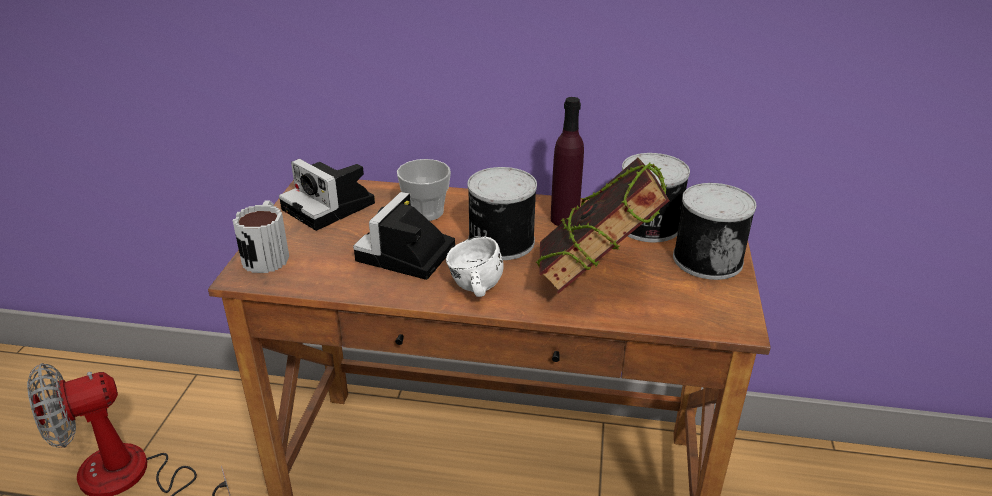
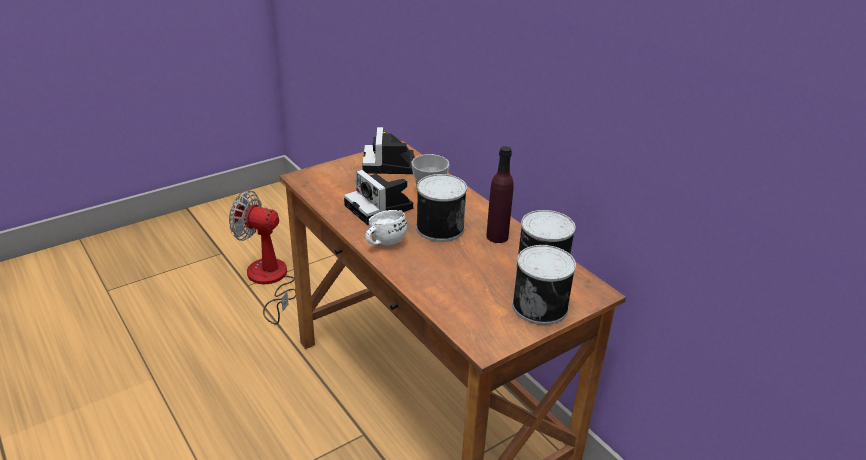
camera: 45 degrees right, 0 degrees up
mug [233,200,289,273] -> none
camera [353,192,455,280] -> camera turned 105 degrees counterclockwise [344,170,413,225]
book [536,158,669,294] -> none

